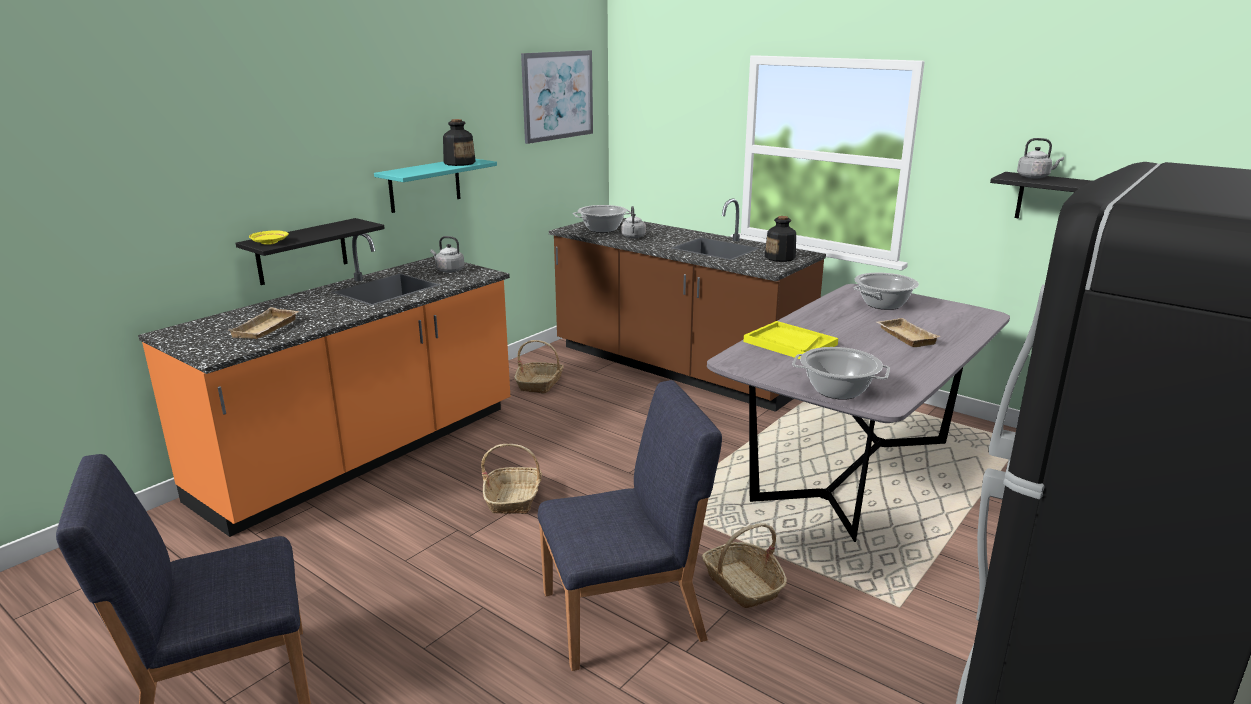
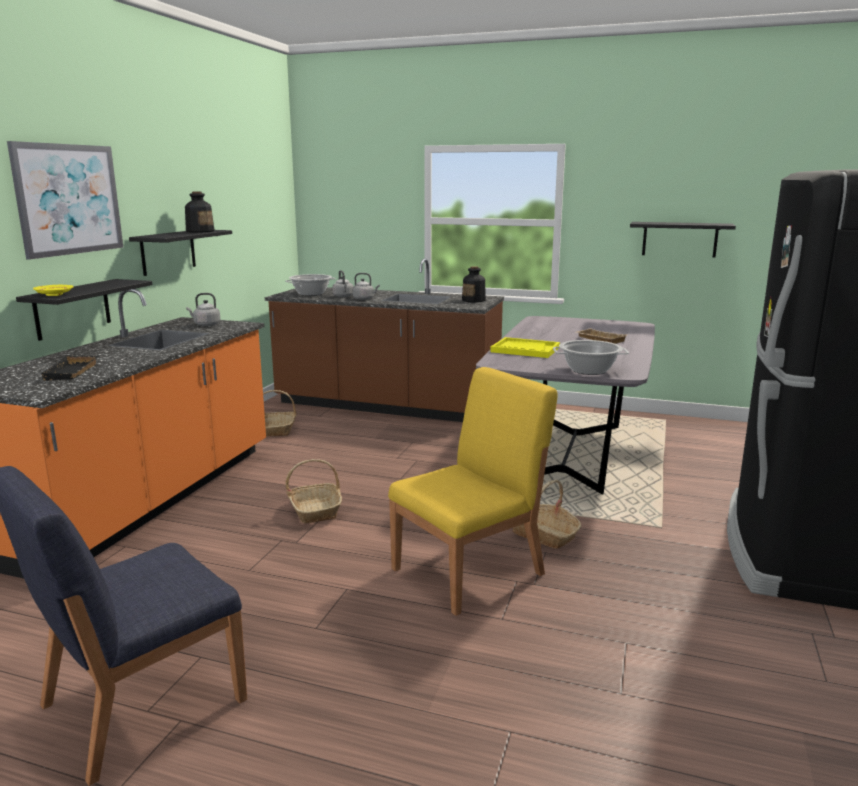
camera: 20 degrees left, 5 degrees down
beige tray [230,307,299,339] -> black tray [41,355,100,381]
turquoise shelf [374,159,497,213] -> black shelf [129,230,232,276]
picture [521,50,593,144] -> picture moved to [7,141,123,260]
blue chair [538,380,722,671] -> yellow chair [388,367,558,616]
cooking pot [854,273,919,310] -> none
grey kettle [1017,138,1064,178] -> grey kettle moved to [352,273,380,300]

